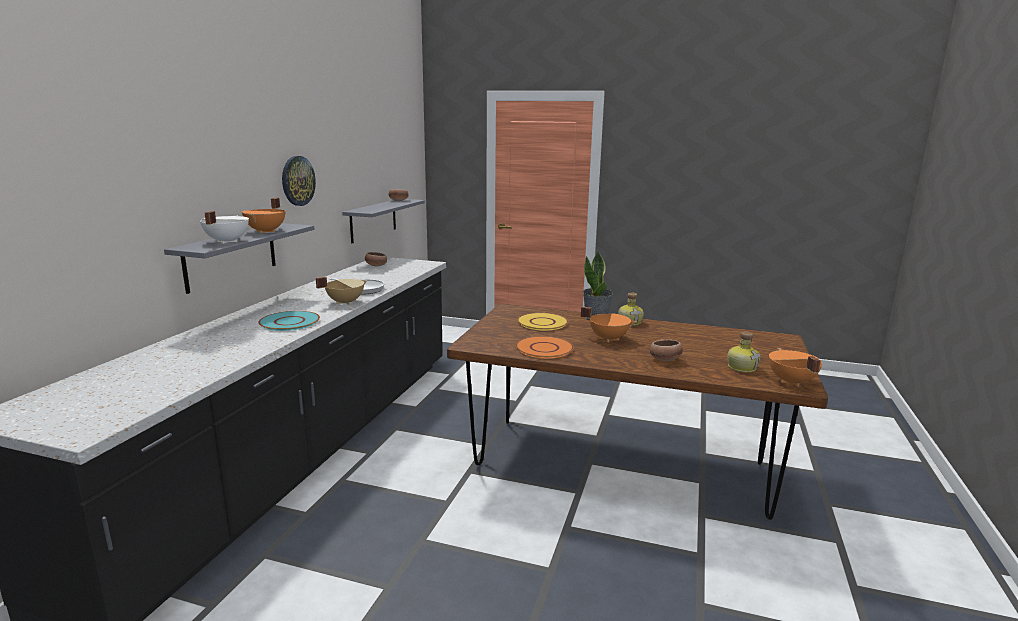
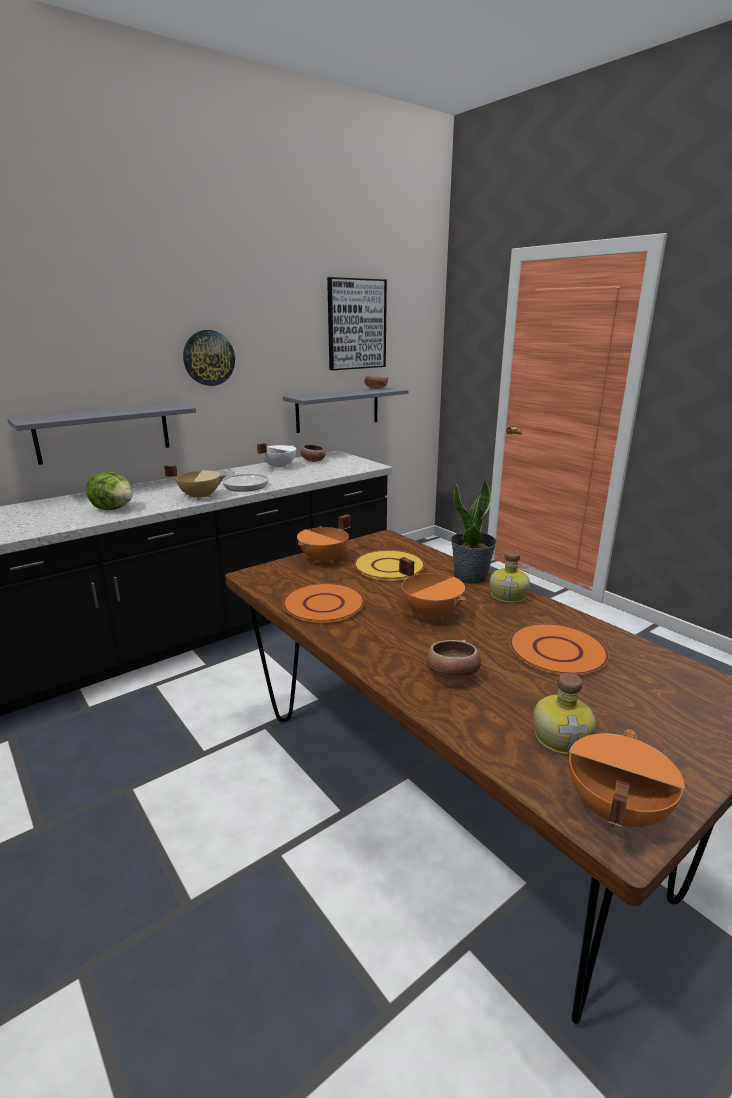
camera: 35 degrees right, 5 degrees up
white cooking pot [200,211,249,244] -> white cooking pot moved to [257,443,297,469]
orange cooking pot [242,198,285,233] -> orange cooking pot moved to [297,514,351,563]
turquoise plate [258,311,320,331] -> lettuce [86,472,133,510]
none -> picture [327,277,387,370]
none -> orange plate [509,623,609,676]

